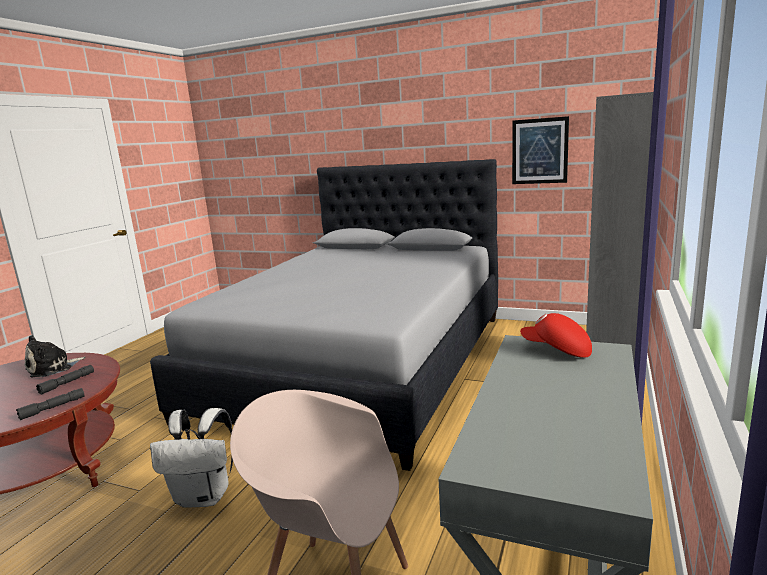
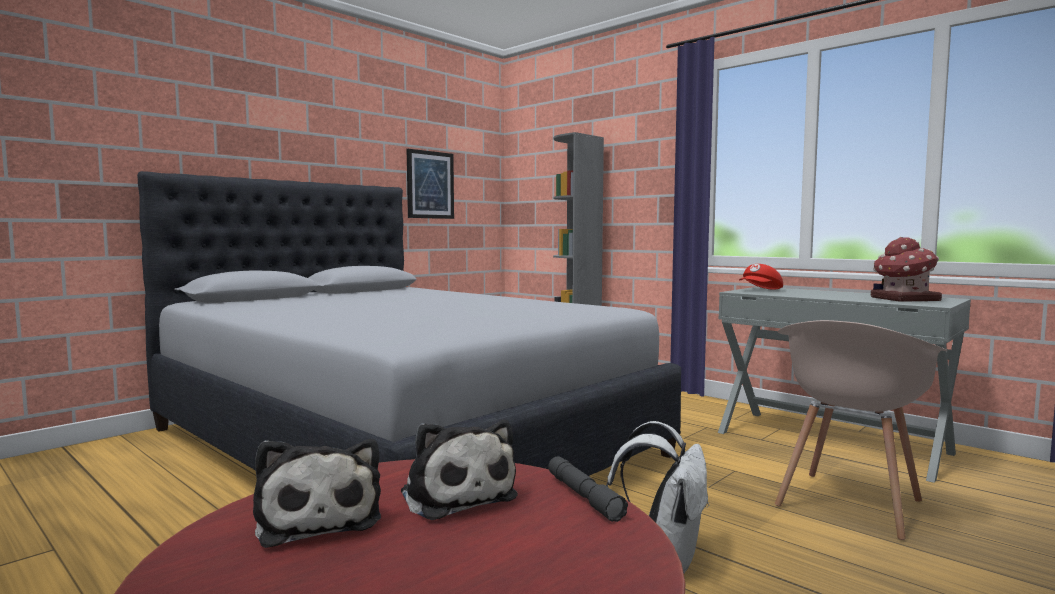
camera: 70 degrees left, 10 degrees down
grey flashlight [36,365,94,395] -> plush toy [401,420,518,520]
none -> toy house [871,237,942,302]

